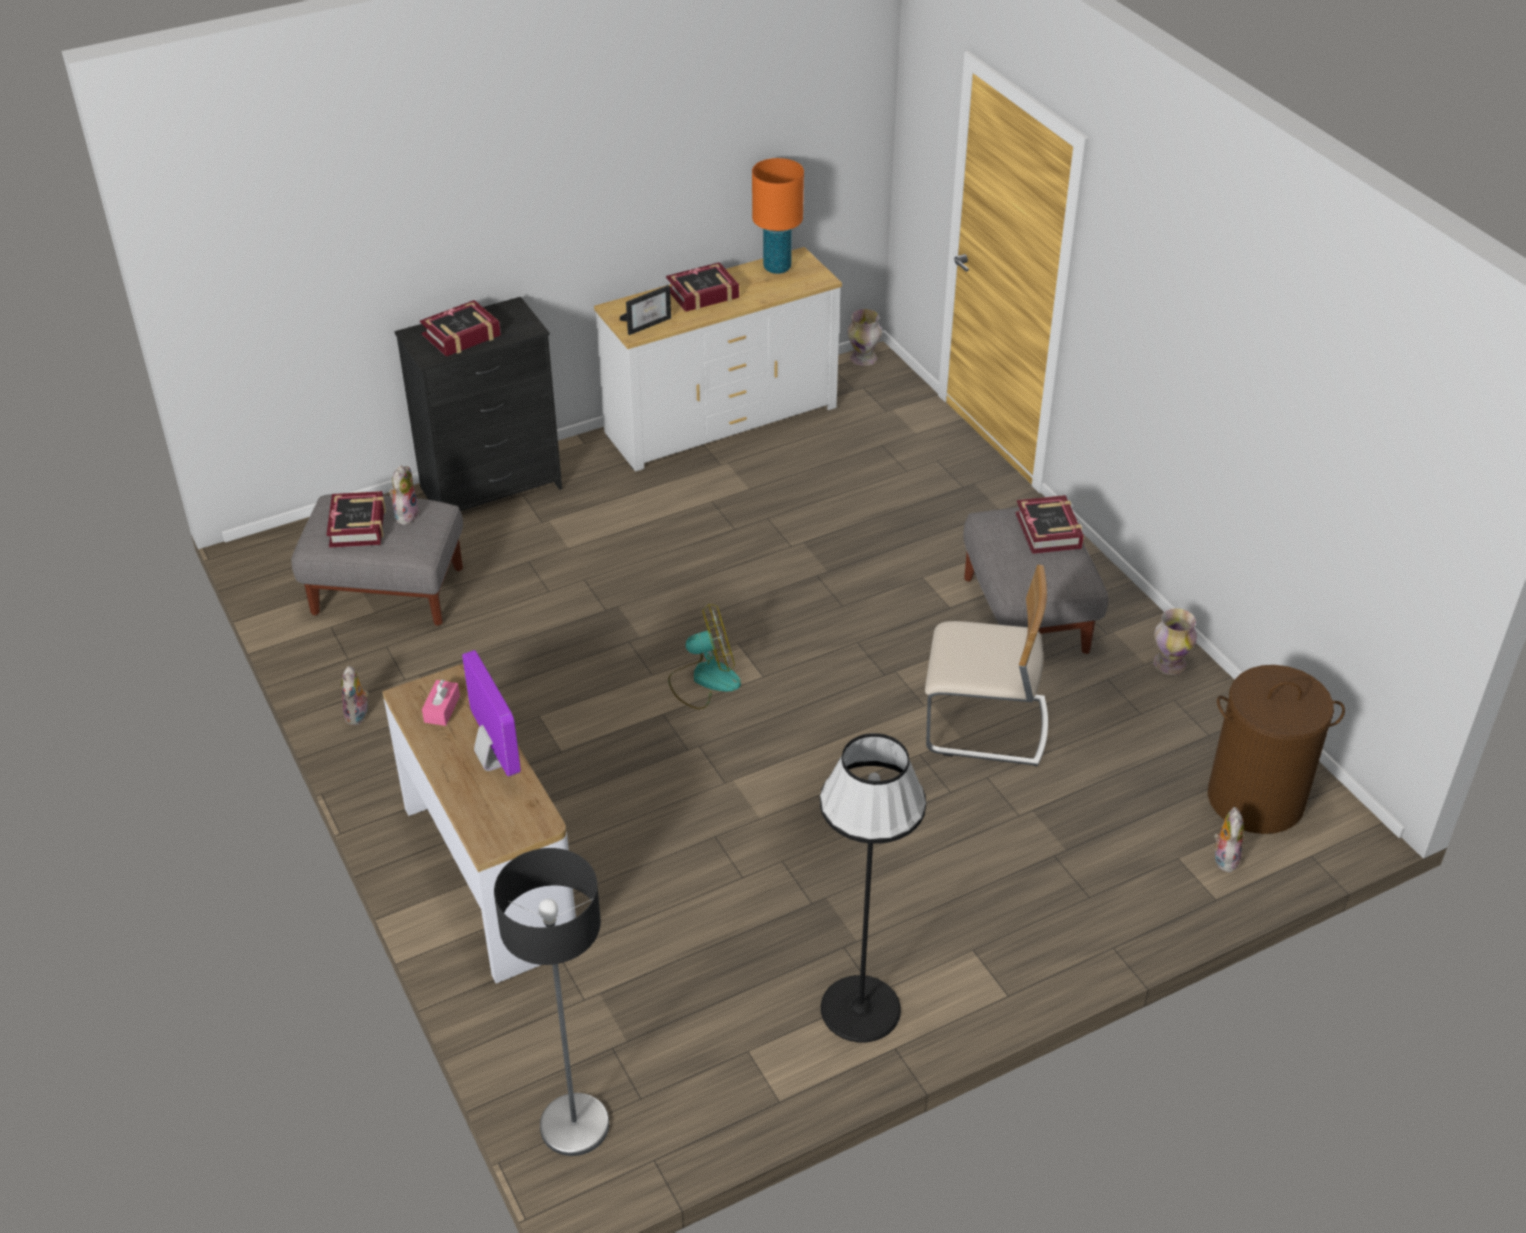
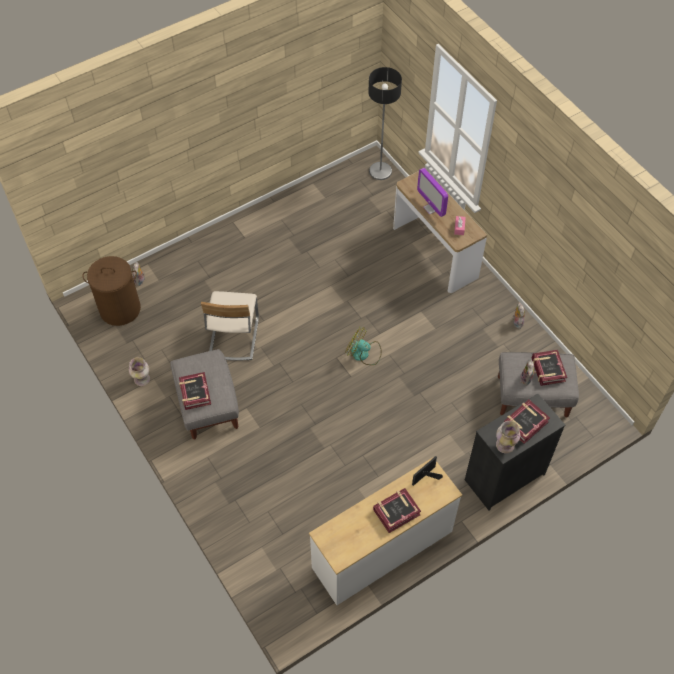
camera: 175 degrees right, 15 degrees up
fan [668,604,741,709] -> fan turned 45 degrees clockwise [345,327,382,365]
orange table lamp [752,158,804,274] -> none
black floor lamp [820,733,926,1042] -> none
vase [847,309,882,366] -> vase moved to [496,421,520,453]
beige chair [925,565,1048,766] -> beige chair turned 90 degrees counterclockwise [201,291,259,361]

